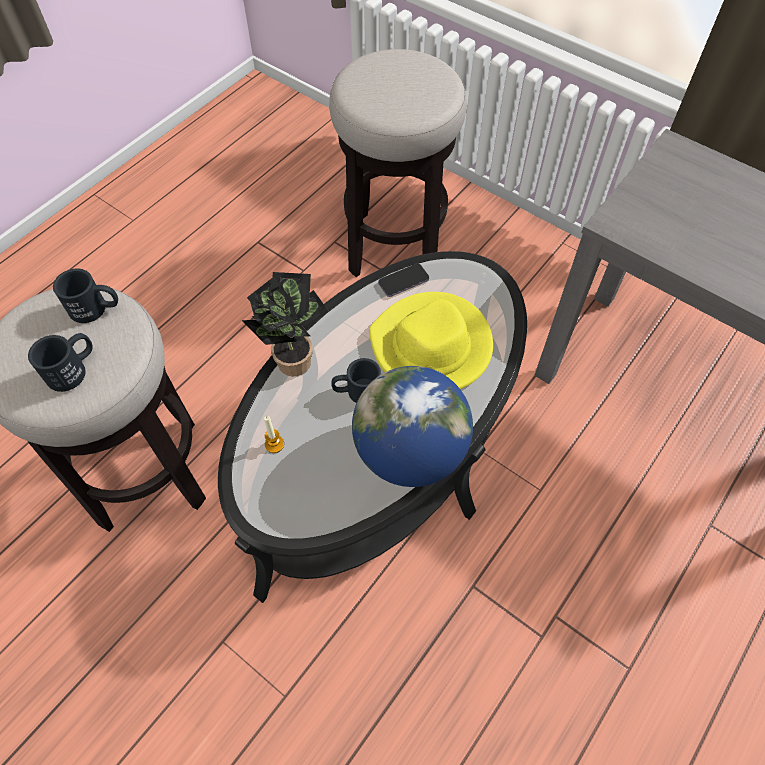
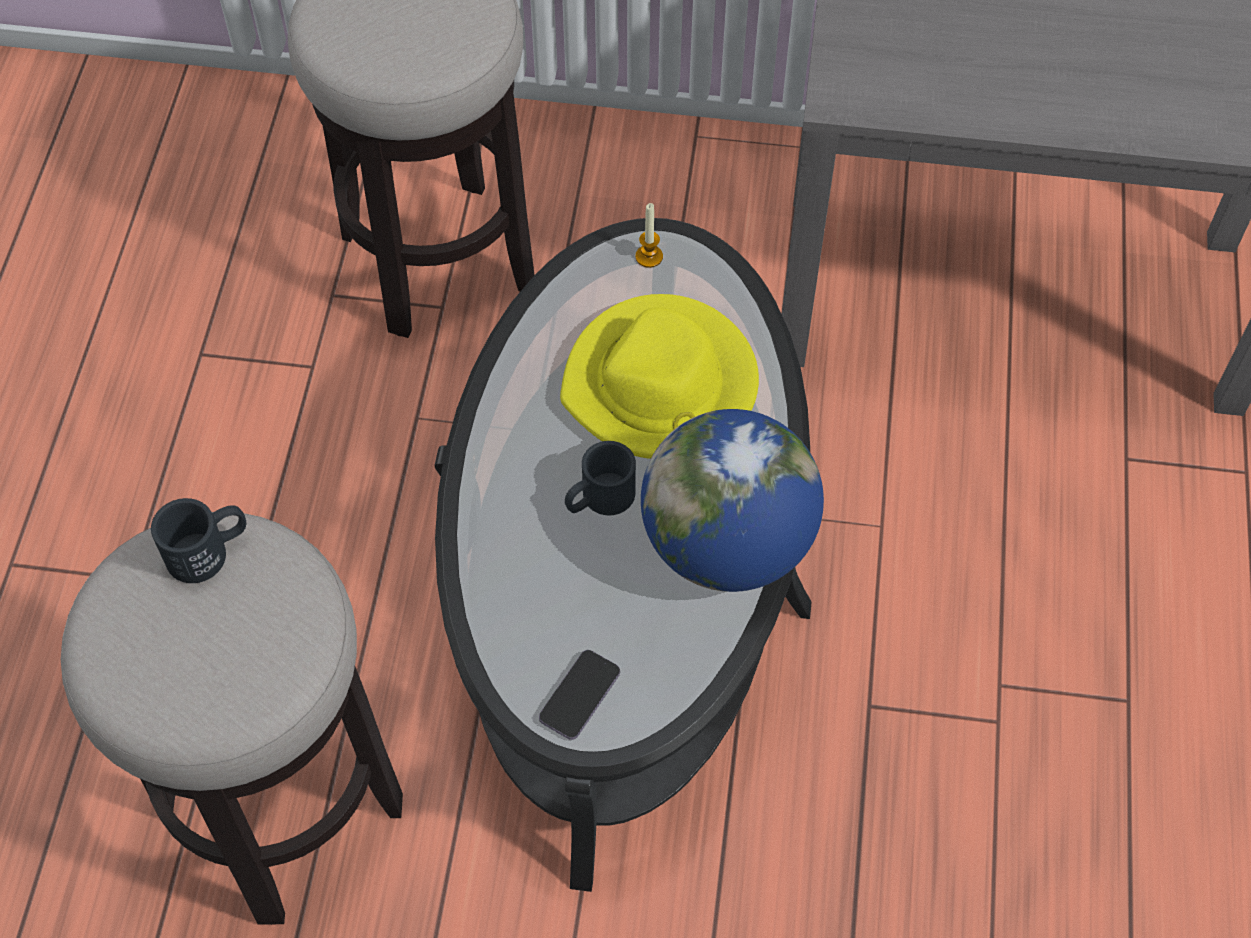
camera: 30 degrees left, 0 degrees up
black mug [28,333,93,392] -> none
potted plant [242,272,329,377] -> none
candle [264,416,284,453] -> candle moved to [636,203,663,268]
phone [378,263,429,297] -> phone moved to [539,650,620,740]

